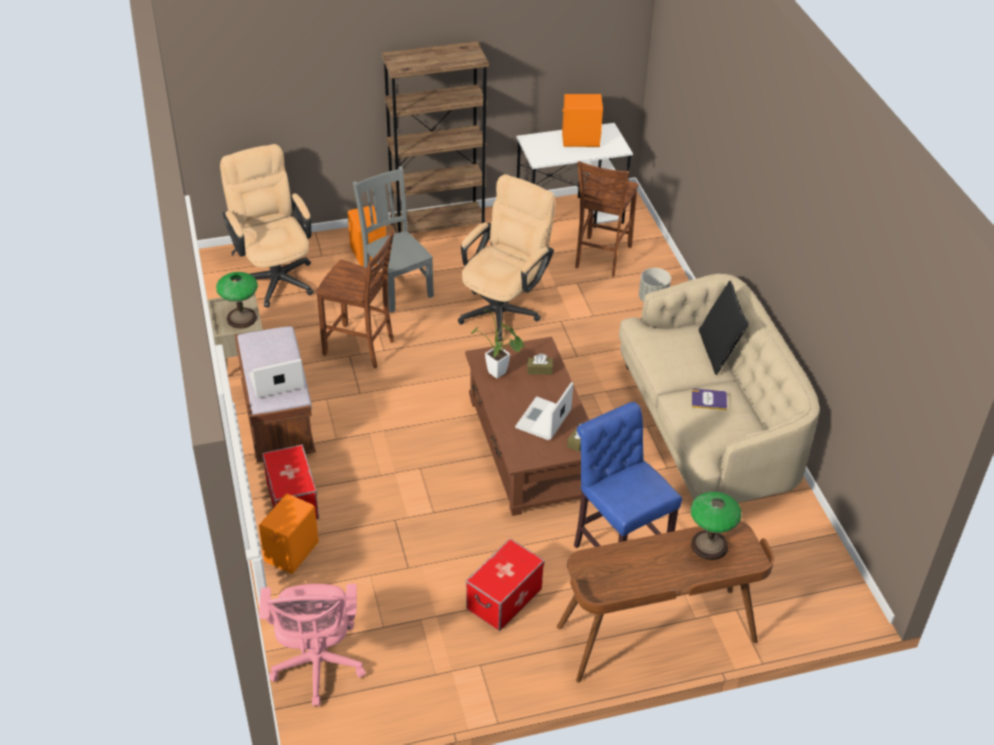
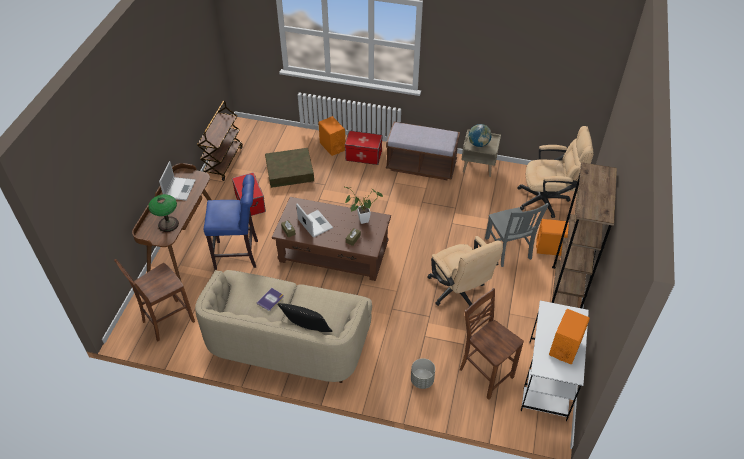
camera: 120 degrees right, 5 degrees up
table lamp [216,272,258,329] -> globe [469,124,492,147]
laptop [249,359,304,398] -> laptop moved to [159,161,196,201]
pink office chair [259,584,366,706] -> none
brown chair [316,230,394,368] -> brown chair moved to [114,259,195,341]
grey chair [353,166,434,313] -> grey chair turned 75 degrees clockwise [485,203,549,267]
none -> brown cart [197,101,243,181]
none -> brown storage box [265,148,314,188]

